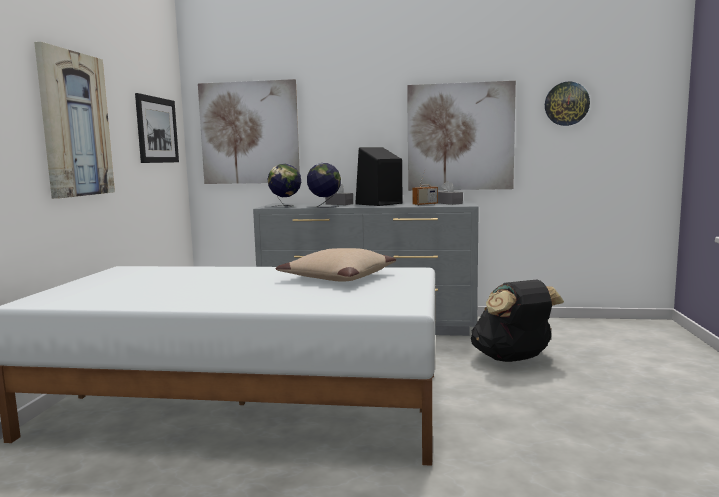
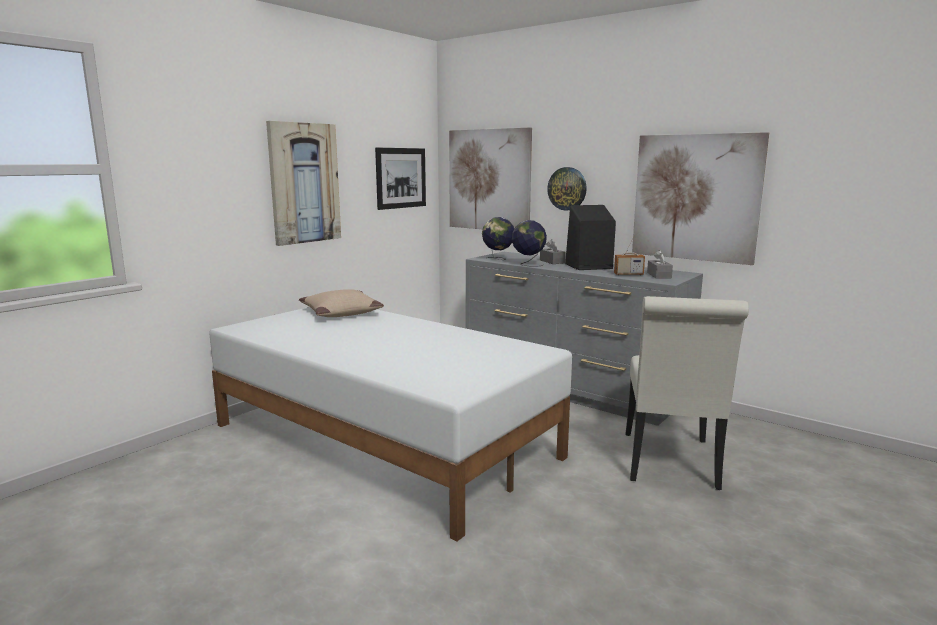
camera: 30 degrees right, 5 degrees up
beige pillow [276,248,396,282] -> beige pillow moved to [299,289,384,317]
black backpack [471,280,564,362] -> white chair [625,296,749,490]
wall clock [545,82,590,126] -> wall clock moved to [547,167,587,211]

